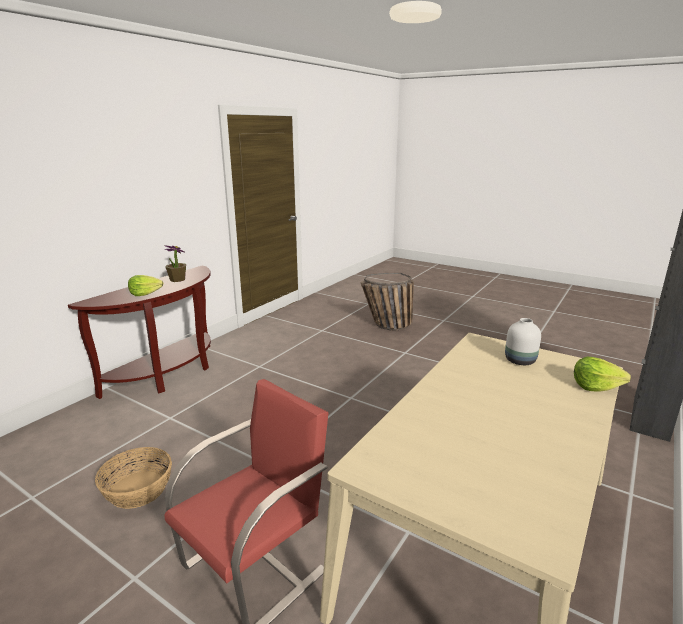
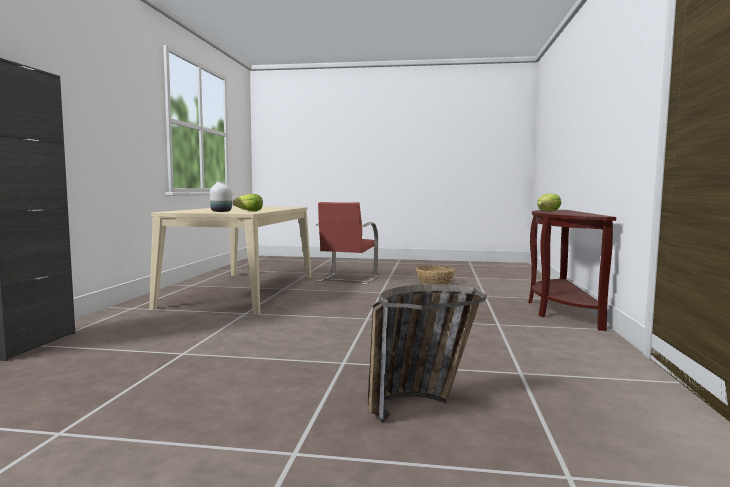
camera: 155 degrees right, 15 degrees down
potted plant [164,245,186,282] -> none
lettuce [574,357,631,392] -> lettuce moved to [233,194,263,211]

